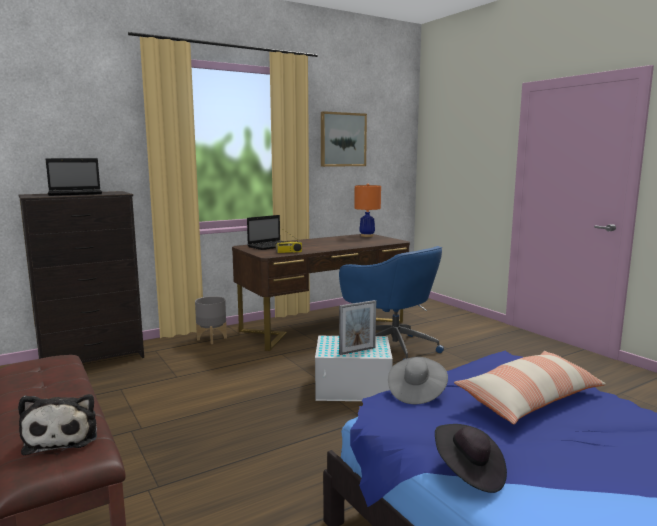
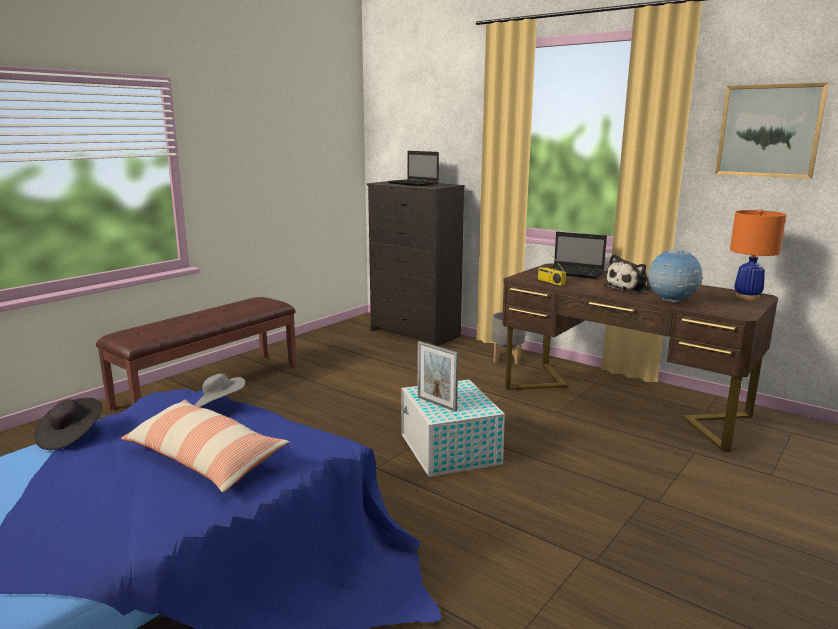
camera: 70 degrees right, 5 degrees up
plush toy [18,394,97,455] -> plush toy moved to [604,254,651,293]
blue office chair [339,246,444,360] -> none
none -> globe [648,248,703,303]

